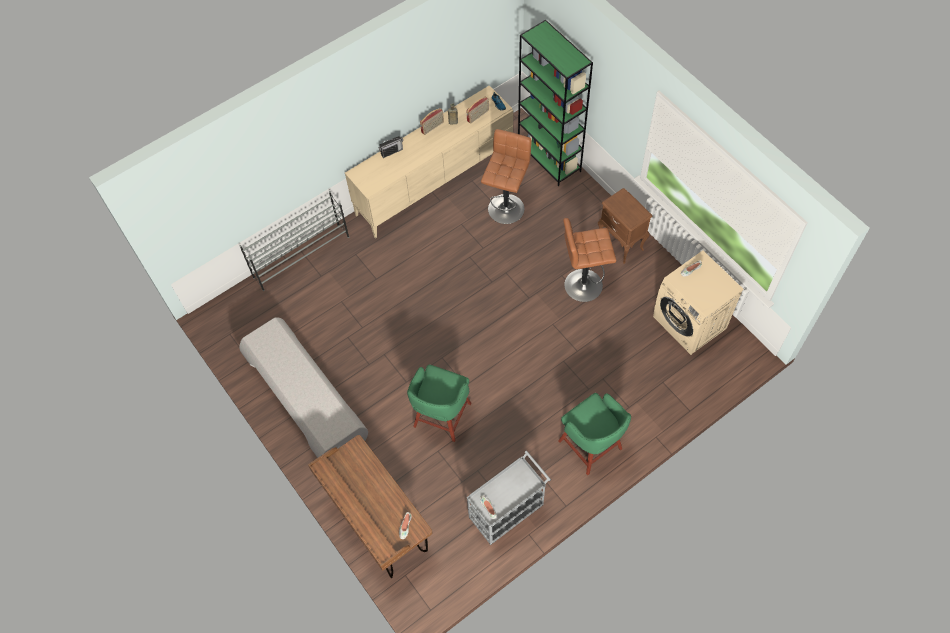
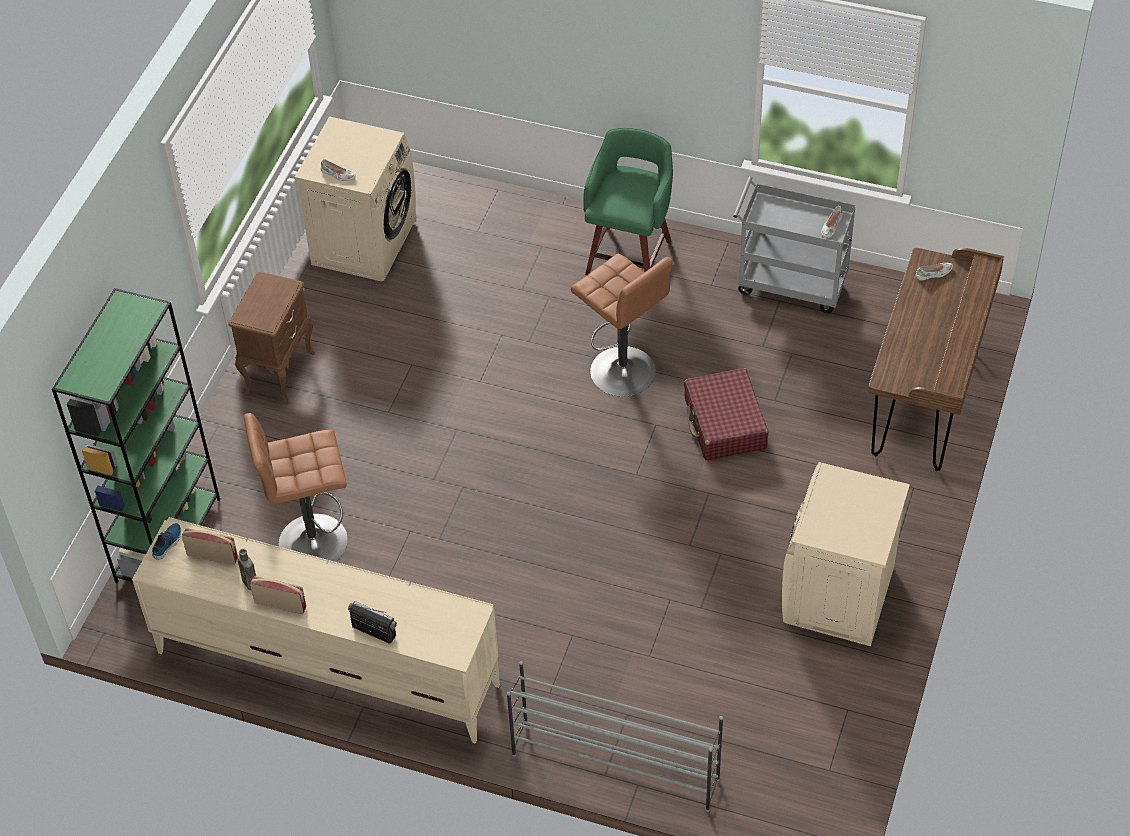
camera: 125 degrees left, 10 degrees down
grey bench [239,317,368,458] -> beige washing machine [782,462,910,646]
green stool [407,365,472,442] -> red suitcase [684,368,769,461]
brown stool [563,218,616,302] -> brown stool moved to [571,253,673,397]

